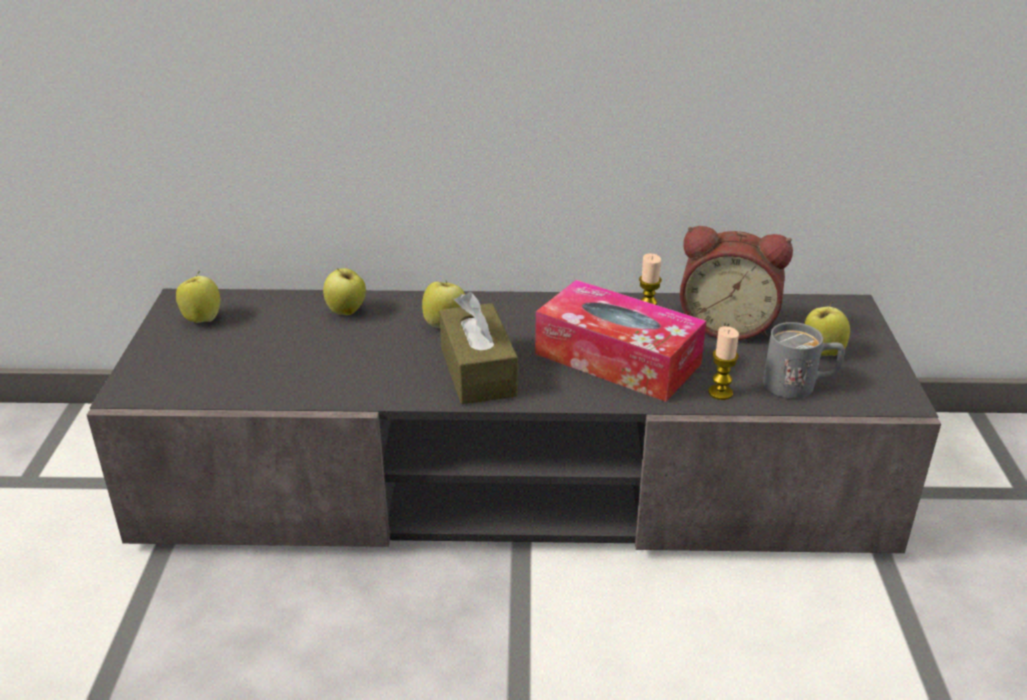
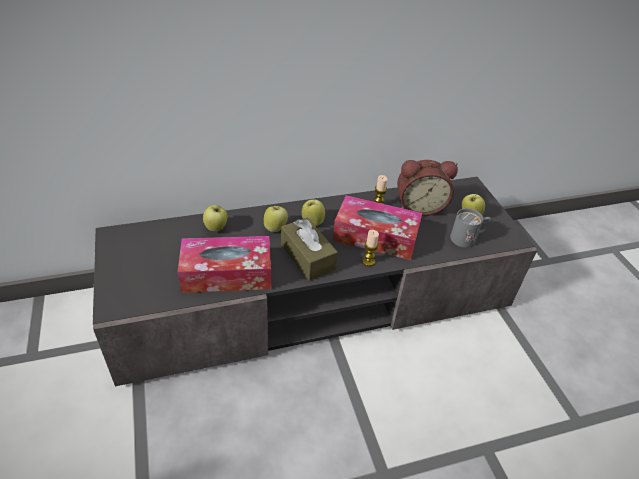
camera: 20 degrees left, 10 degrees up
apple [176,271,220,323] -> apple moved to [302,198,325,226]
candle [708,326,739,400] -> candle moved to [362,230,379,266]
none -> tissue box [178,236,271,293]

